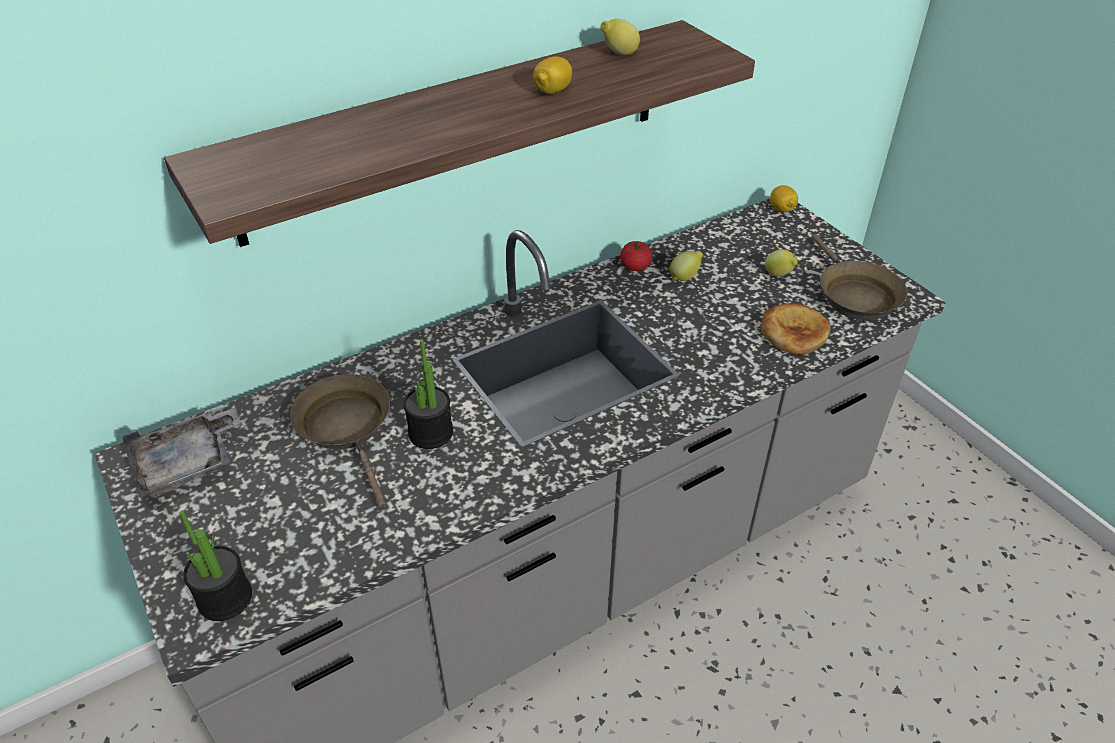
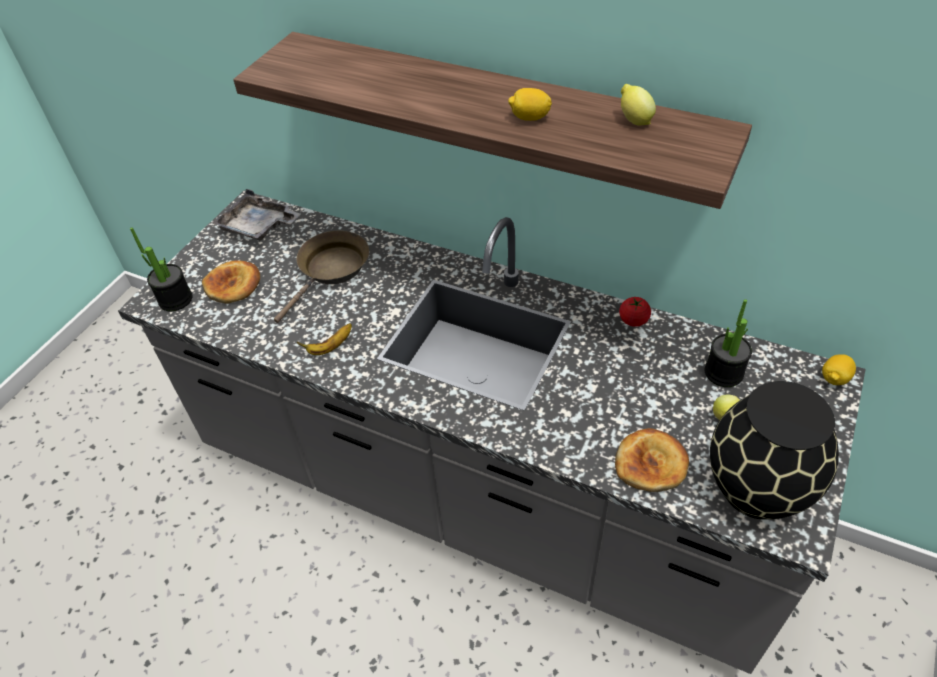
camera: 60 degrees right, 5 degrees up
potted plant [403,340,453,449] -> potted plant moved to [704,299,752,387]
lemon [670,251,703,281] -> none
brown frying pan [811,234,908,320] -> black vase [710,381,839,520]
none -> bread [202,260,260,304]
none -> banana [296,323,352,355]

